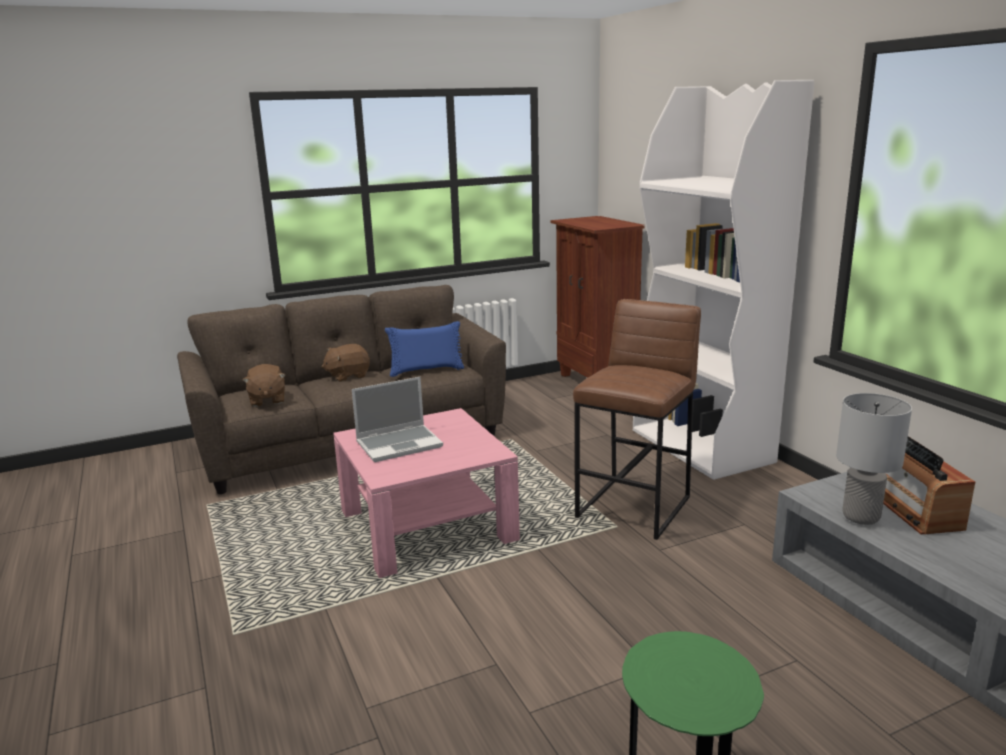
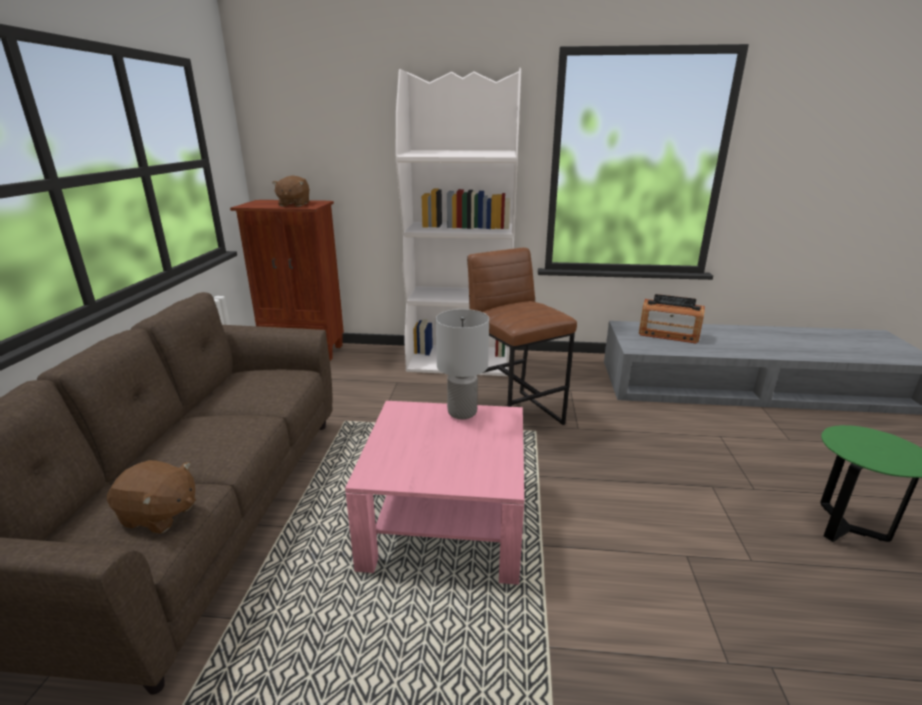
camera: 60 degrees left, 5 degrees up
brown plush toy [322,344,370,382] -> brown plush toy moved to [272,175,310,206]
laptop [352,377,443,462] -> none
blue pillow [385,321,464,377] -> none
grey table lamp [836,393,912,525] -> grey table lamp moved to [436,309,489,420]

